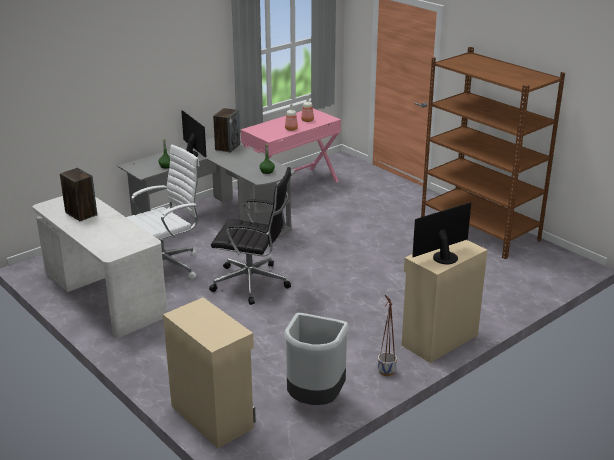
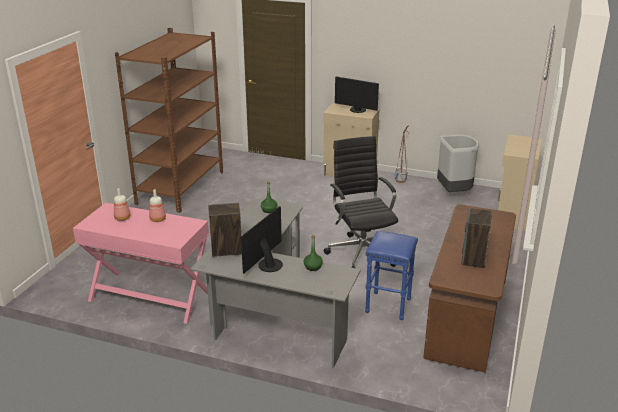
camera: 120 degrees left, 0 degrees up
white desk [32,196,167,338] -> brown desk [423,204,516,373]
white office chair [126,145,200,279] -> blue stool [365,231,418,320]

